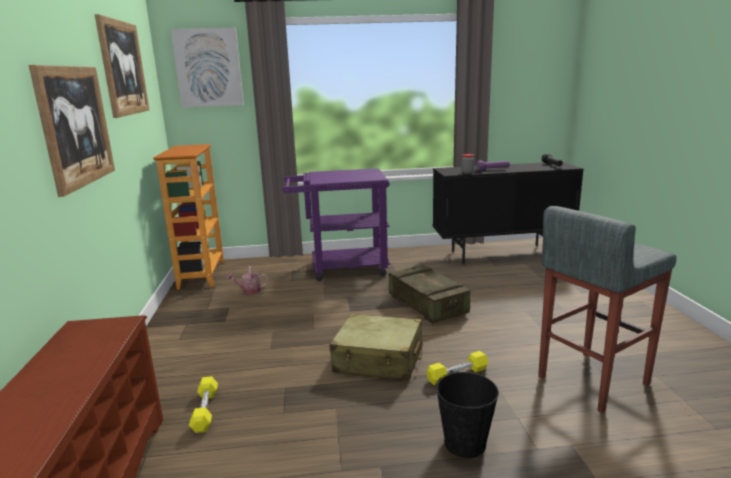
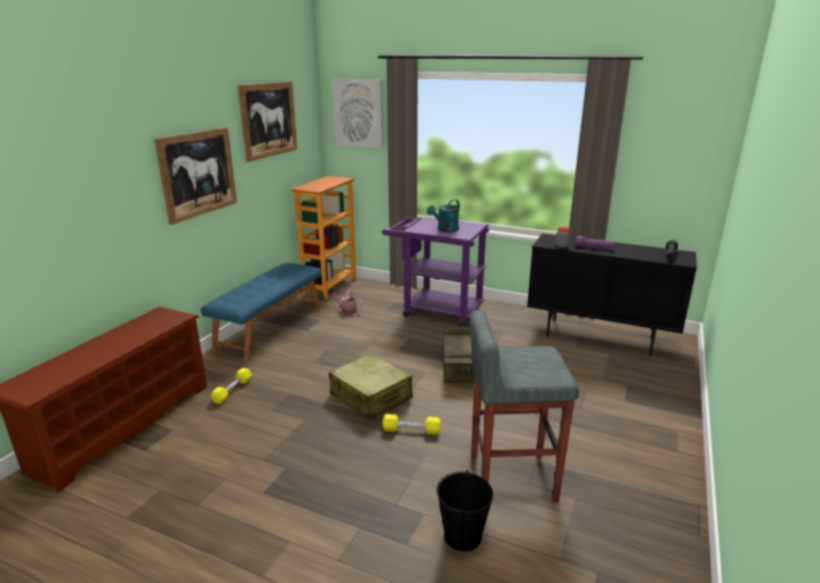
camera: 30 degrees right, 5 degrees up
black bucket [435,370,499,458] -> black bucket moved to [437,470,493,552]
none -> blue bench [201,262,322,361]
none -> turquoise watering can [427,199,460,232]

